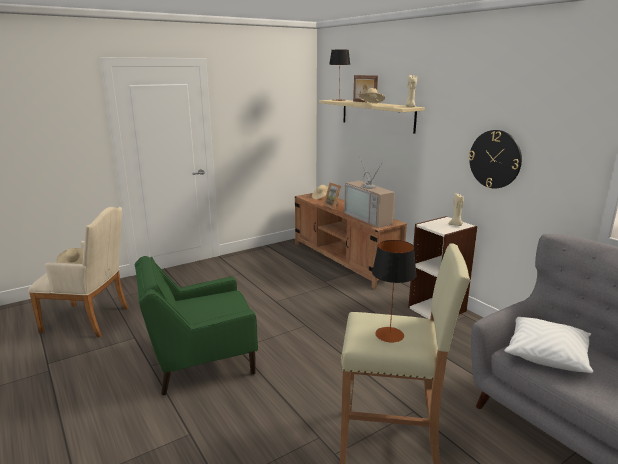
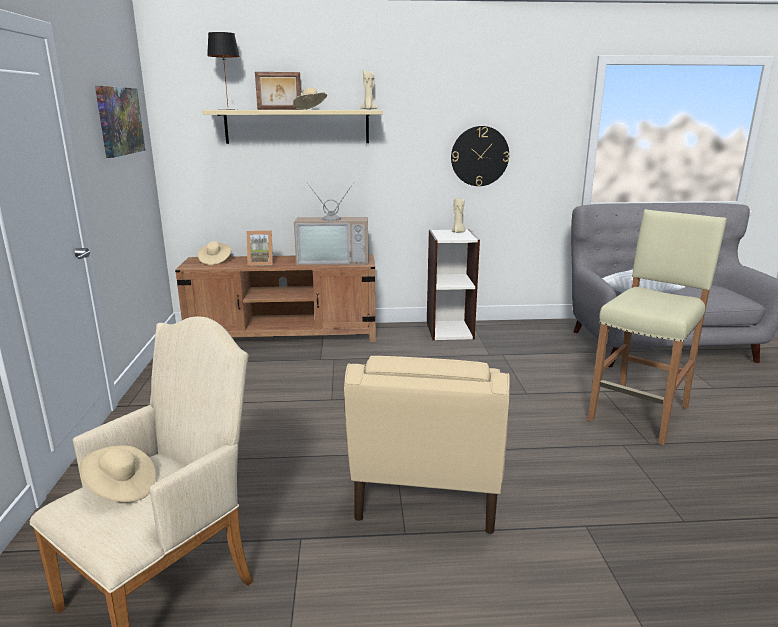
camera: 60 degrees left, 0 degrees up
green armchair [134,256,258,395] -> beige armchair [344,356,510,534]
table lamp [372,240,417,343] -> none
none -> picture [95,86,145,158]

